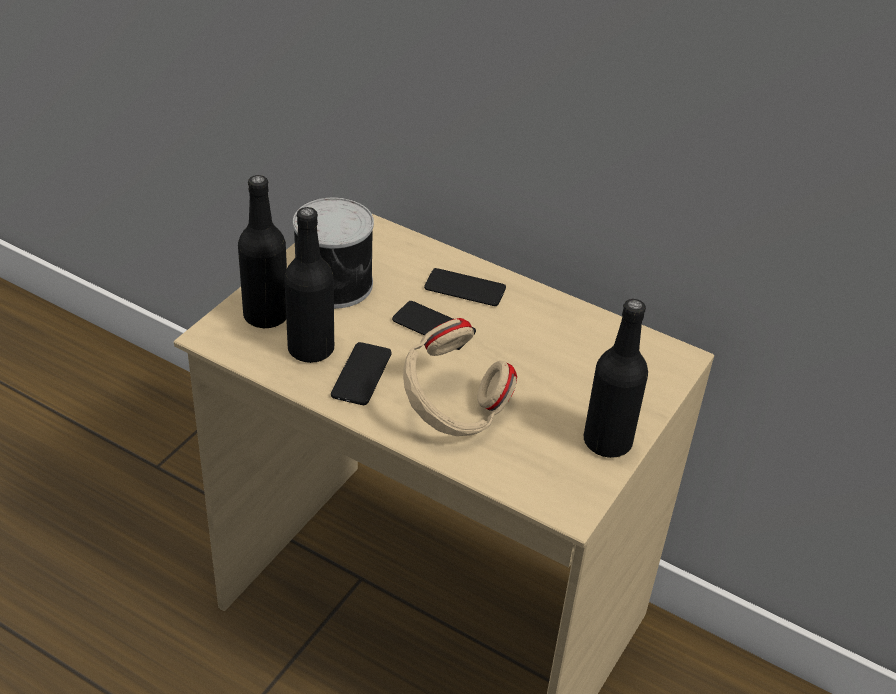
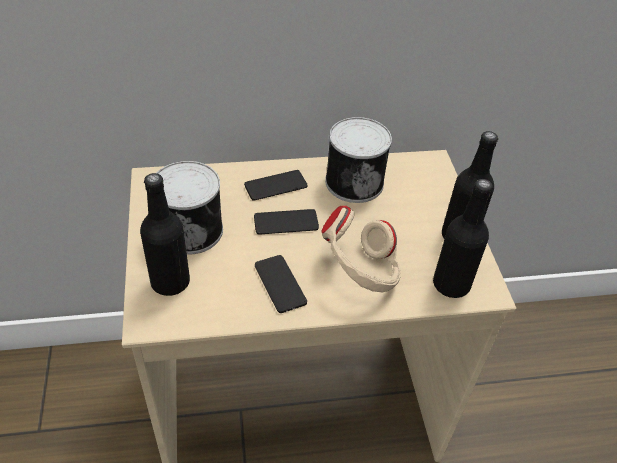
camera: 40 degrees left, 5 degrees up
black bottle [284,207,334,363] -> black bottle moved to [433,179,493,298]
none -> can [325,117,392,203]

